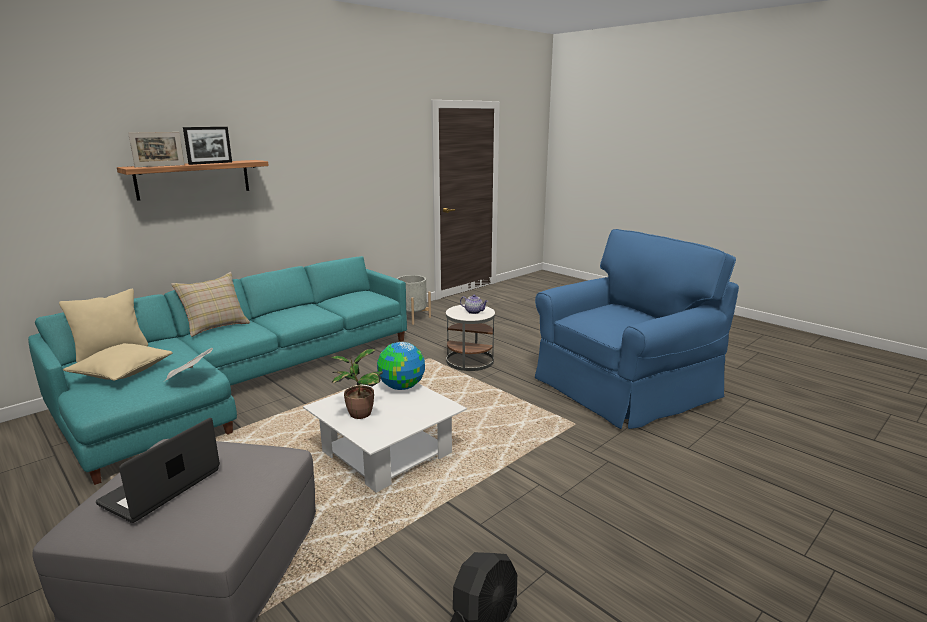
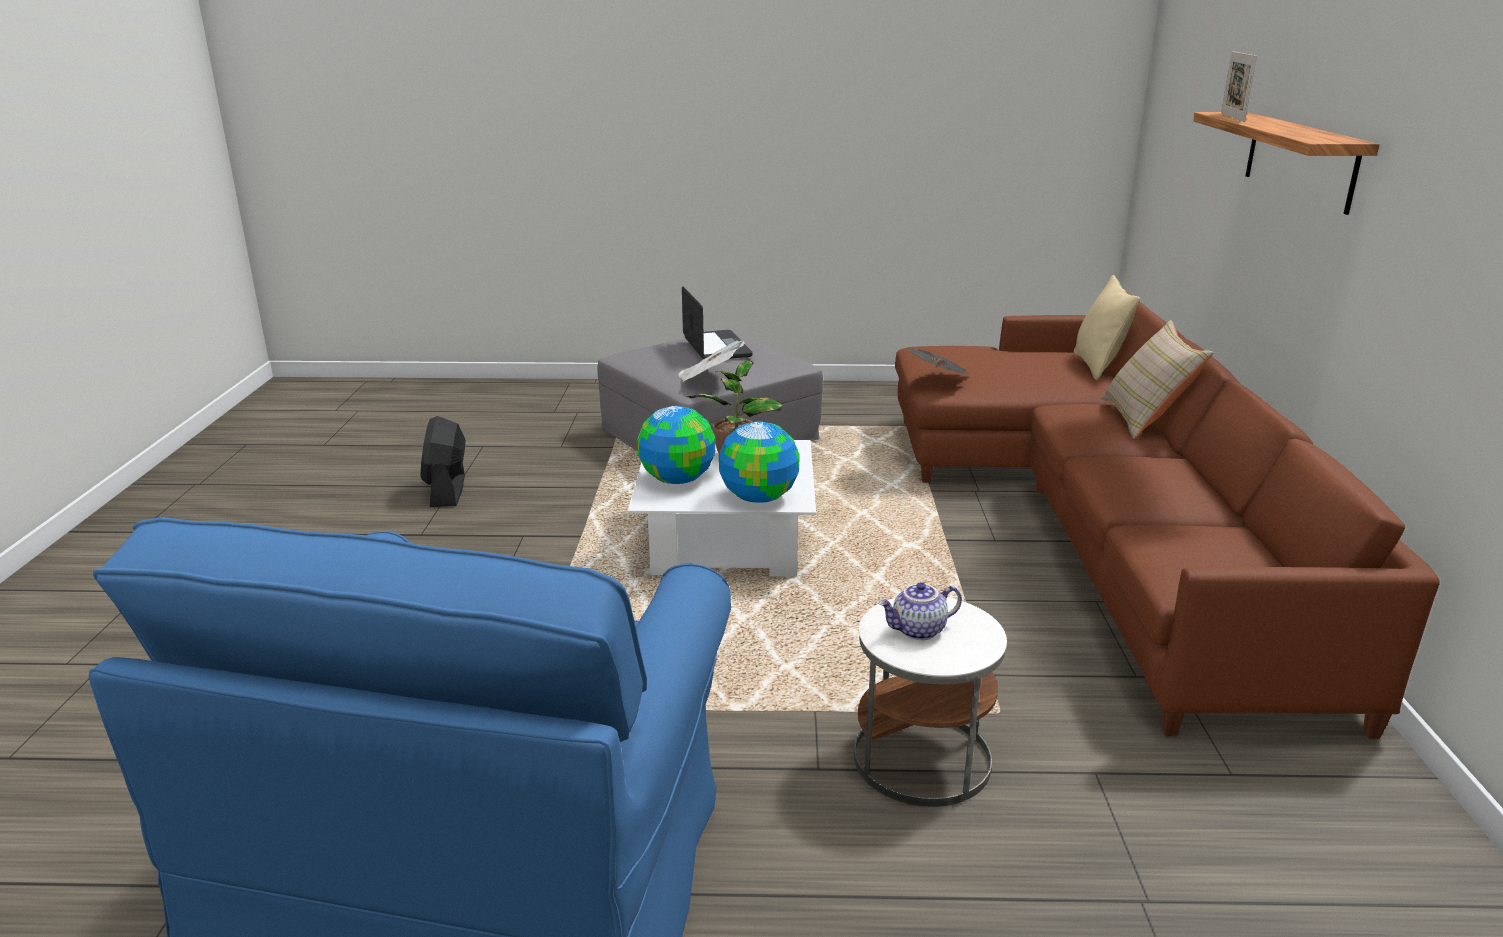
camera: 135 degrees right, 5 degrees up
turquoise sofa [28,256,407,485] -> brown sofa [895,293,1440,739]
beige pillow [63,343,173,381] -> none
picture frame [183,127,232,165] -> none
grey planter [397,275,431,325] -> none
none -> globe [637,406,715,484]
none -> newspaper [679,340,744,382]

